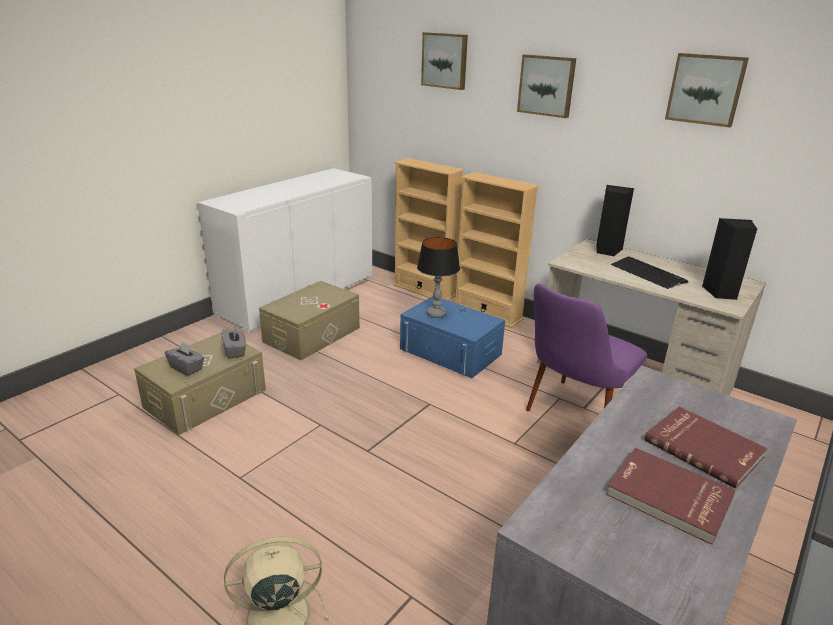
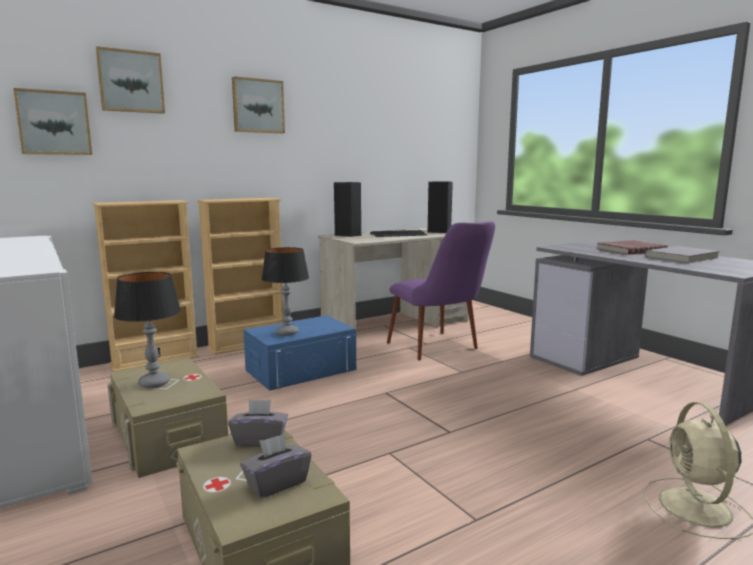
camera: 70 degrees left, 15 degrees down
red book [606,448,735,545] -> grey book [645,246,719,263]
picture [665,53,749,127] -> picture moved to [13,88,92,155]
none -> table lamp [114,272,181,388]

